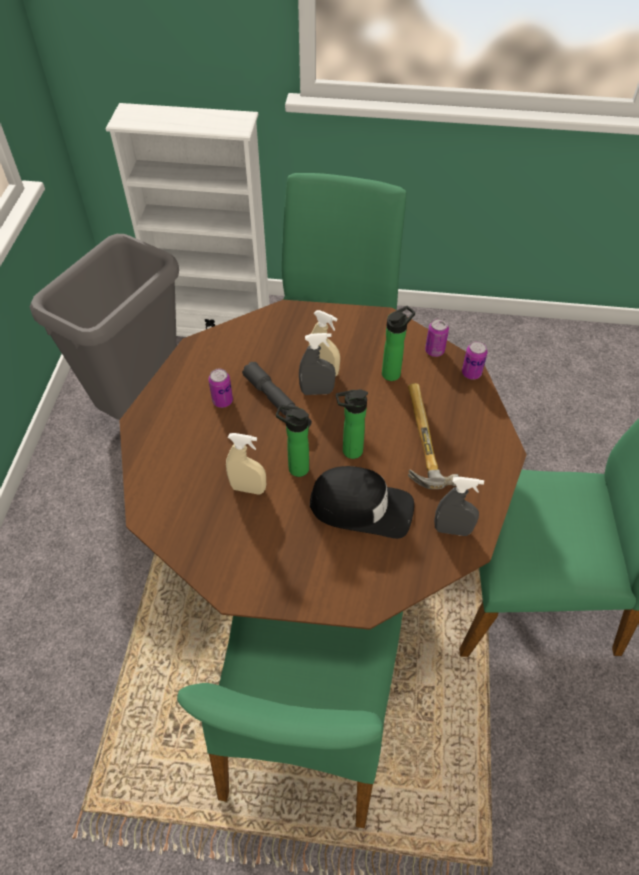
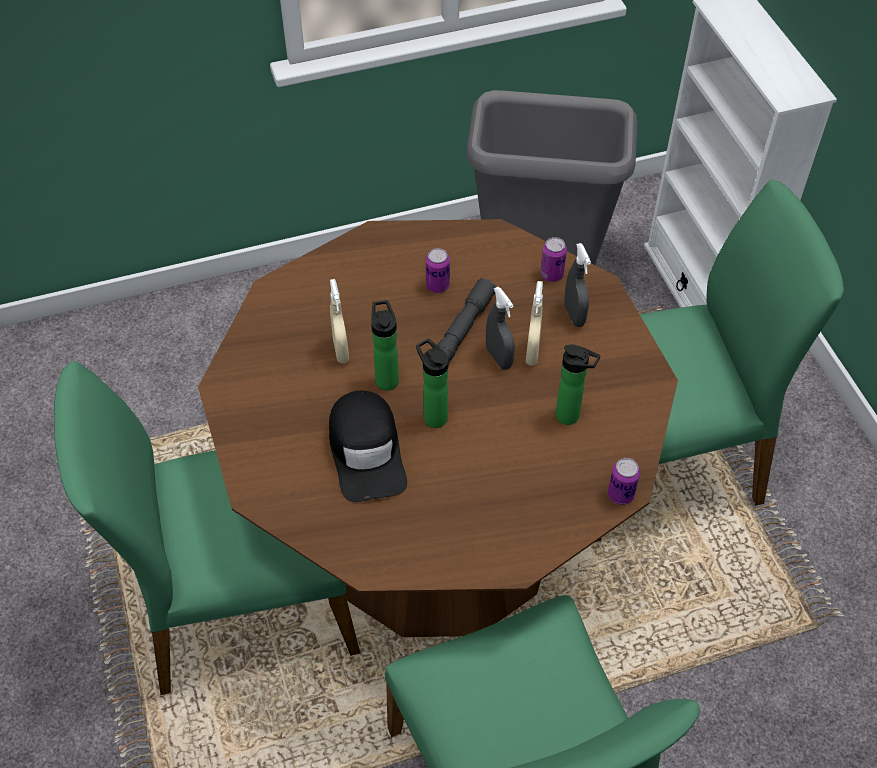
camera: 65 degrees right, 0 degrees up
hammer [408,383,459,489] -> none
can [425,319,449,357] -> can moved to [540,237,567,282]
grey spray bottle [434,477,484,536] -> grey spray bottle moved to [564,243,591,327]

